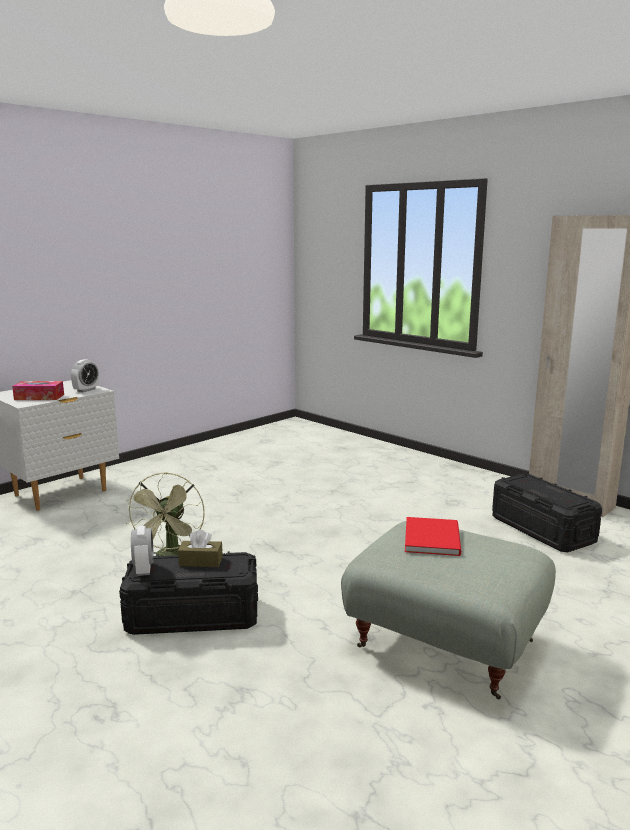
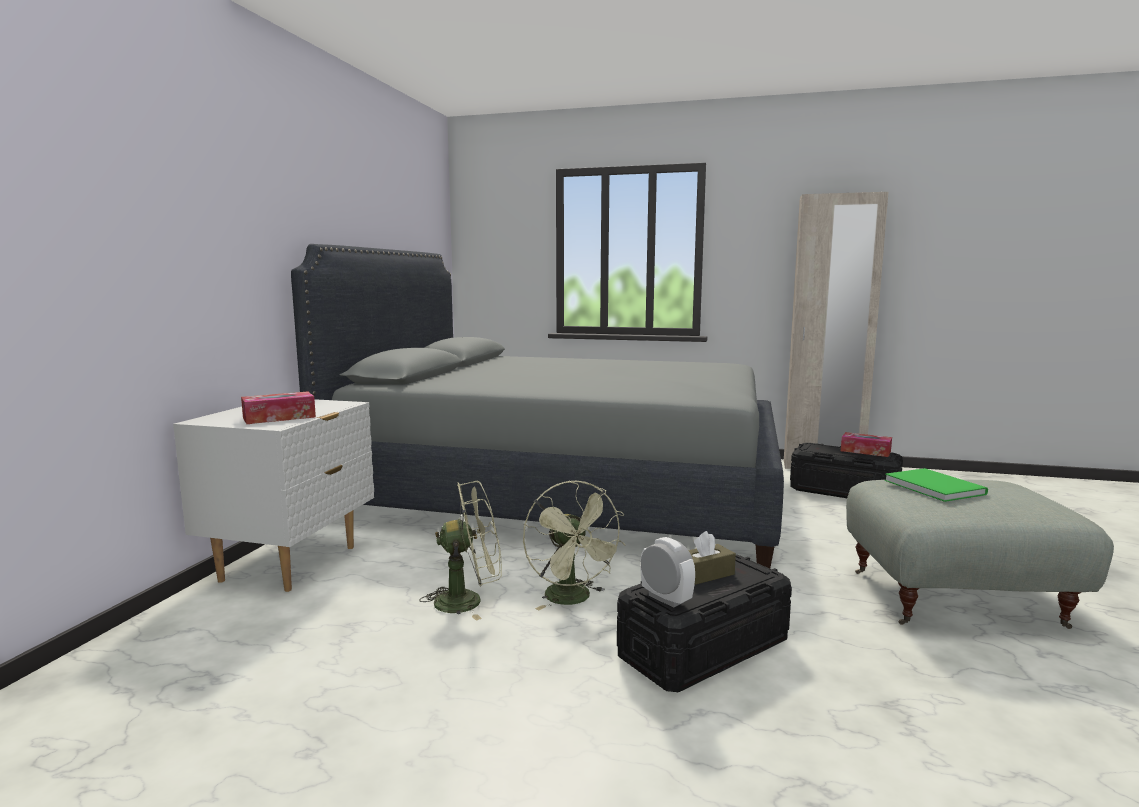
camera: 30 degrees left, 5 degrees down
alarm clock [71,359,99,392] -> none
red book [405,517,461,556] -> green book [885,468,988,502]
none -> grey bed [291,244,784,568]
none -> green fan [420,480,502,621]
none -> tissue box [841,432,892,457]

